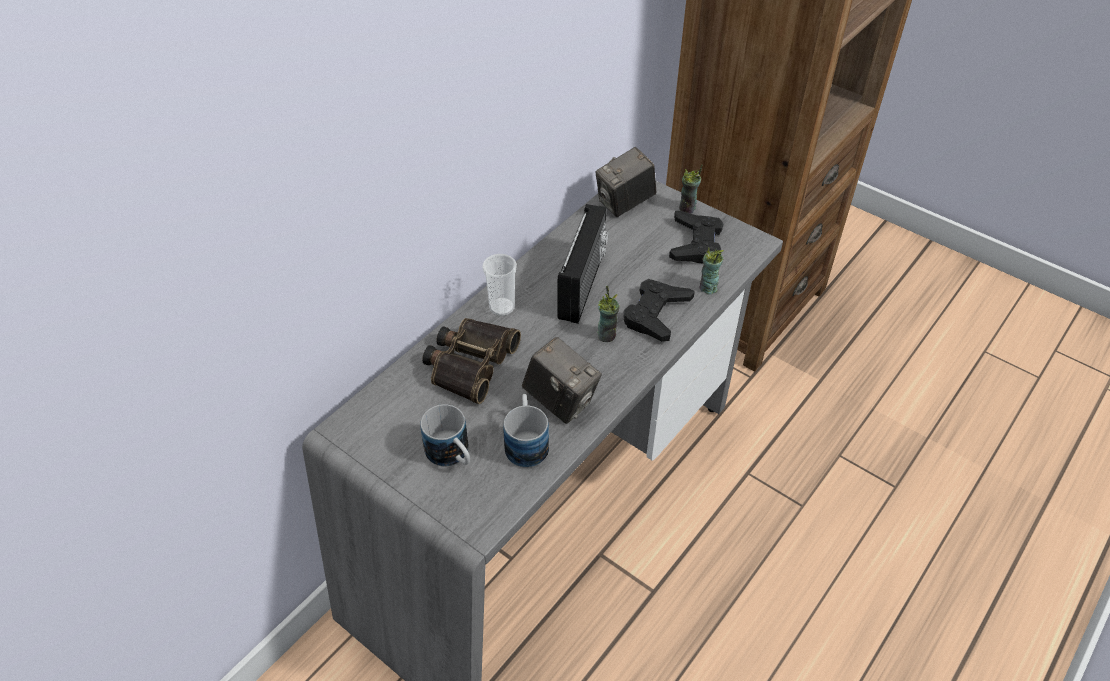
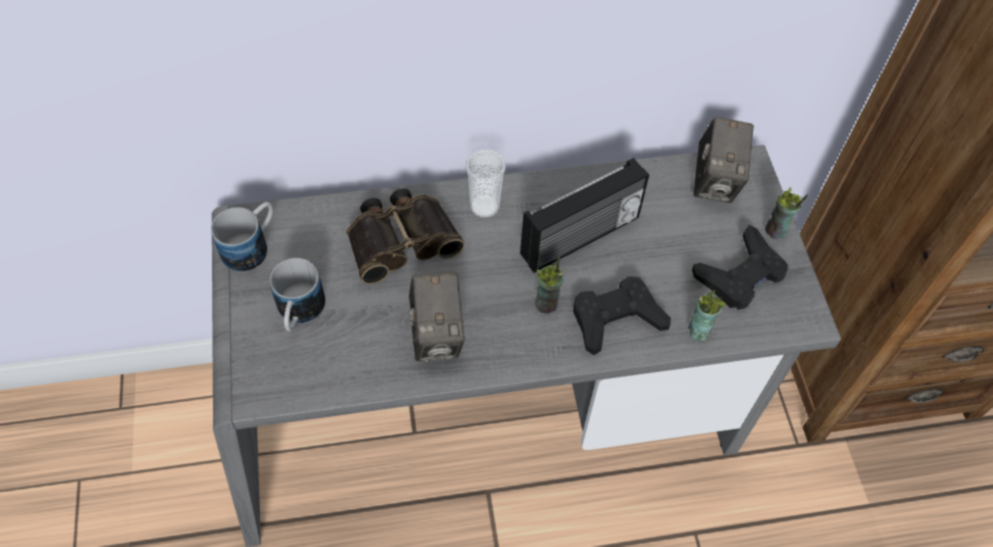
camera: 40 degrees right, 10 degrees up
mug [503,394,549,468] -> mug moved to [211,202,273,272]
camera [596,147,656,217] -> camera turned 90 degrees counterclockwise [693,117,754,203]

